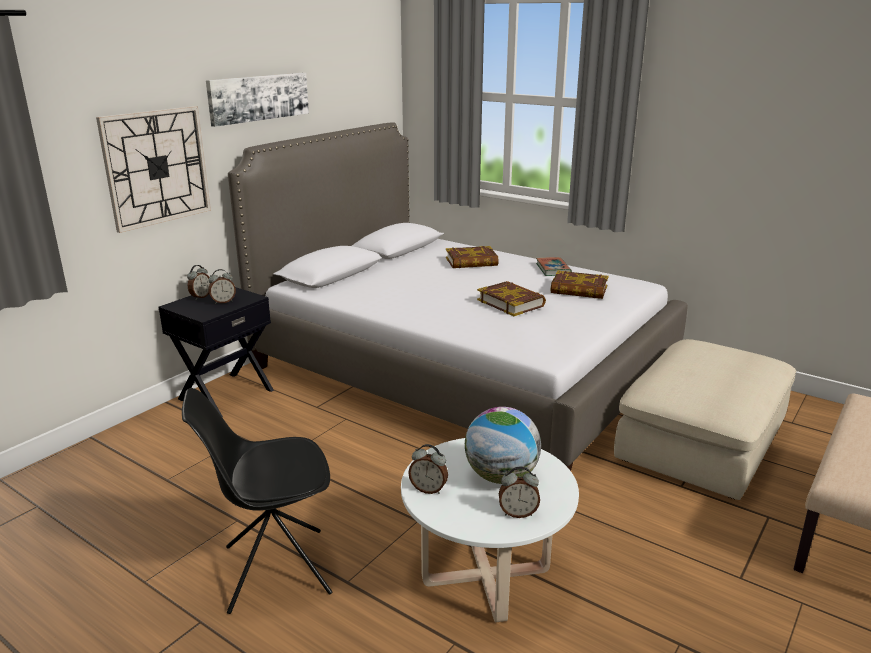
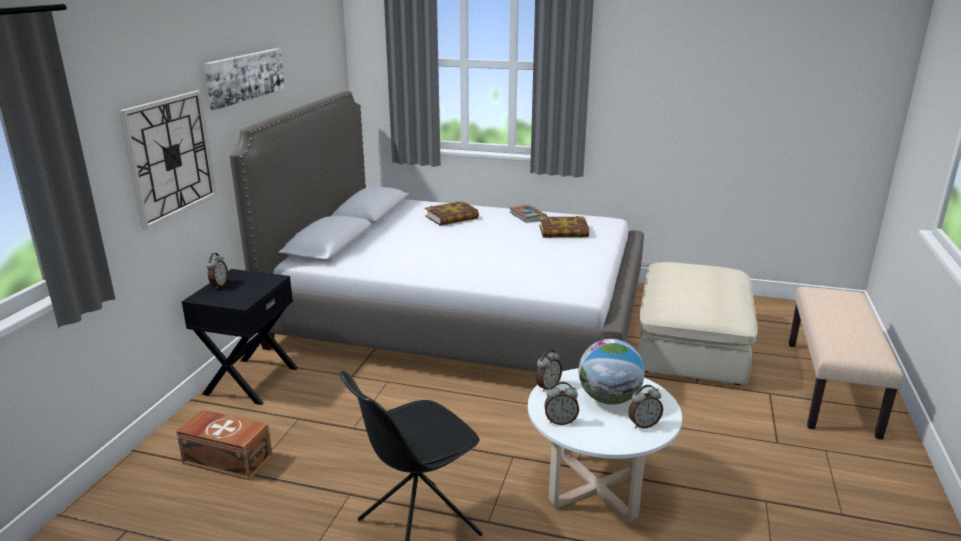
camera: 20 degrees left, 0 degrees up
alarm clock [208,269,236,304] -> alarm clock moved to [536,349,562,392]
book [477,281,546,316] -> none
none -> brown storage box [176,409,273,480]

